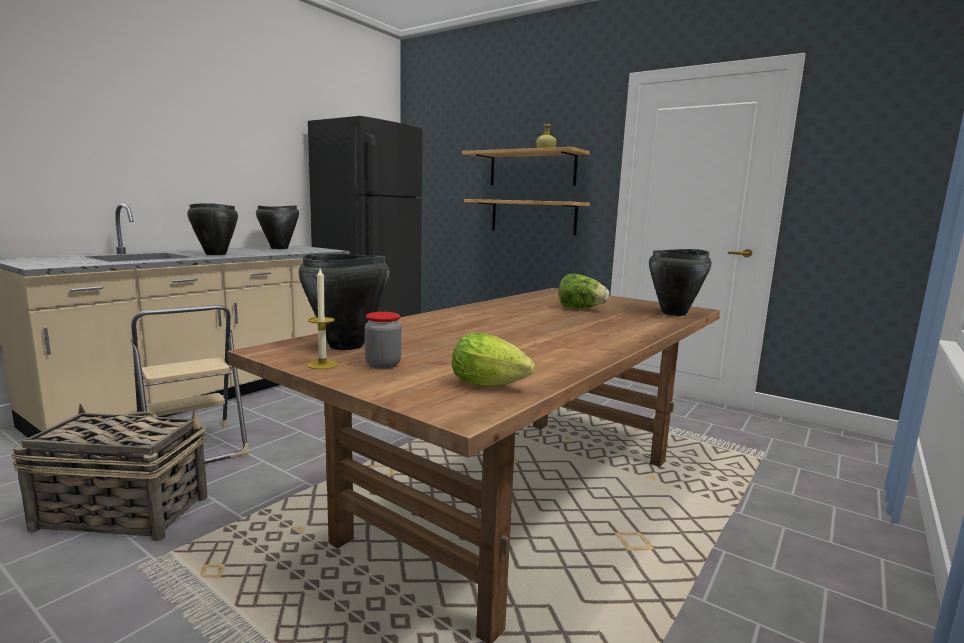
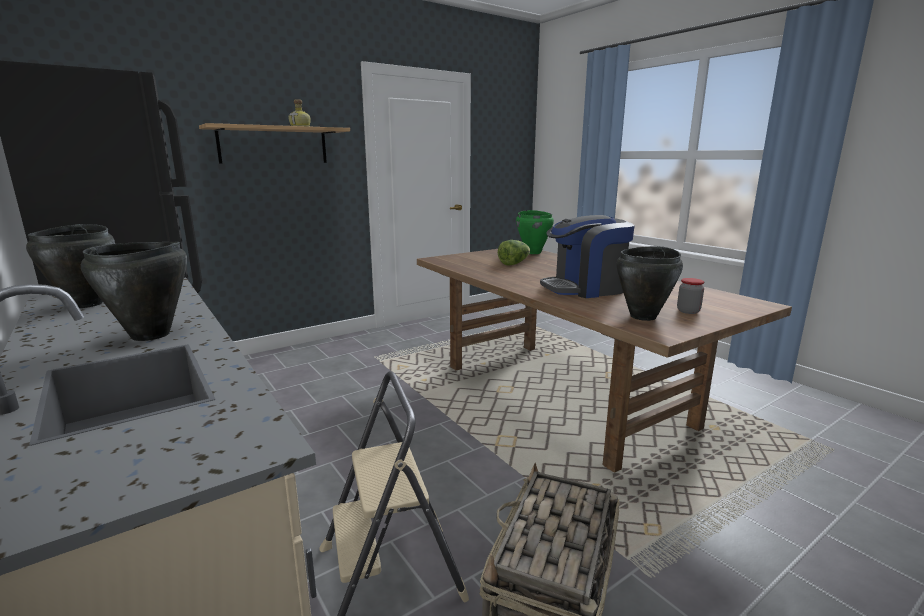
camera: 70 degrees left, 5 degrees up
candle [307,269,339,369] -> none
lettuce [452,333,535,387] -> none
shelf [464,199,590,236] -> none
black cooking pot [649,249,711,316] -> green cooking pot [516,210,554,254]
none -> coffee machine [540,215,635,298]

